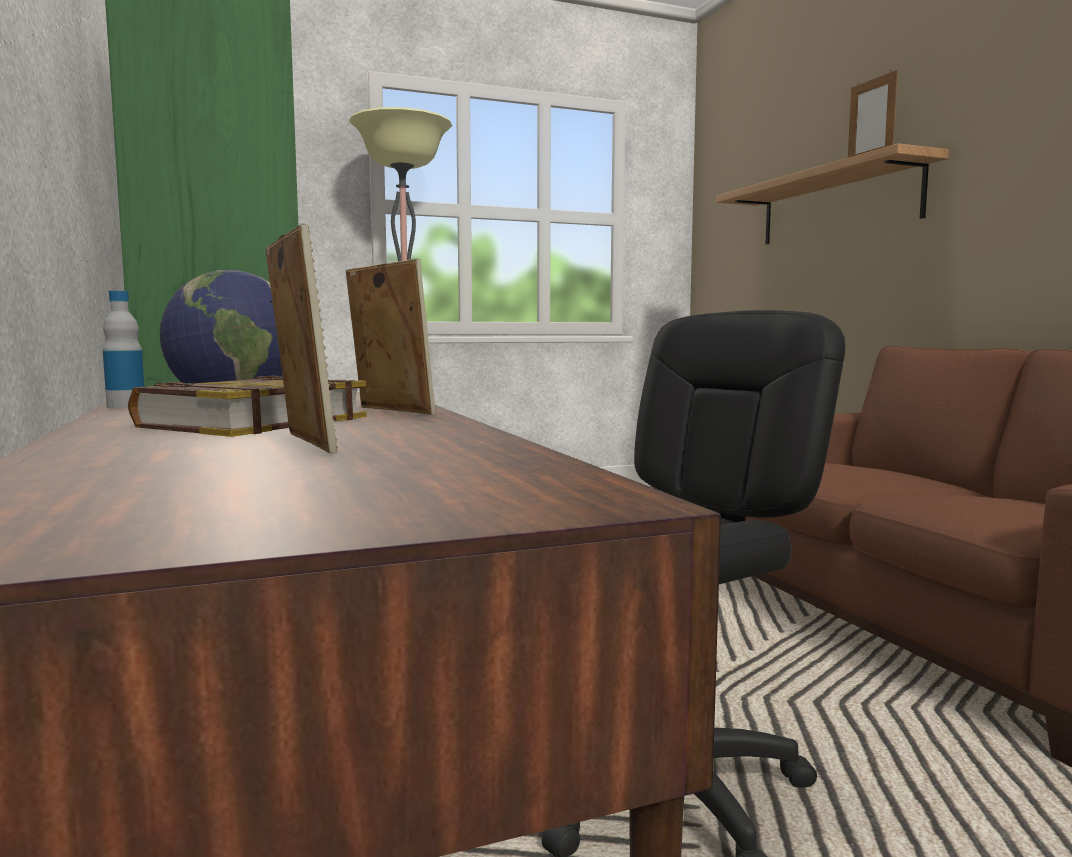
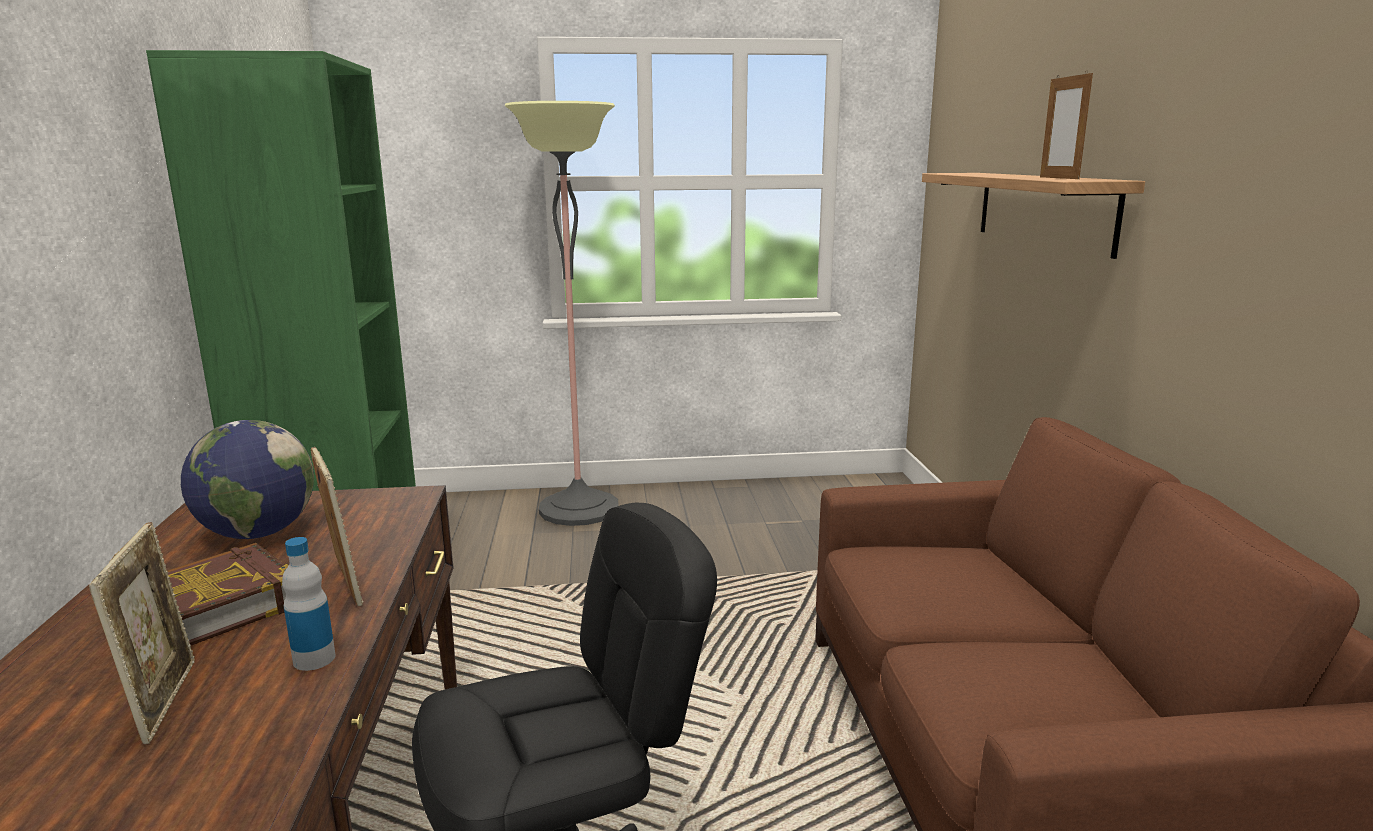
camera: 15 degrees right, 10 degrees up
bottle [103,291,144,409] -> bottle moved to [282,537,335,671]

